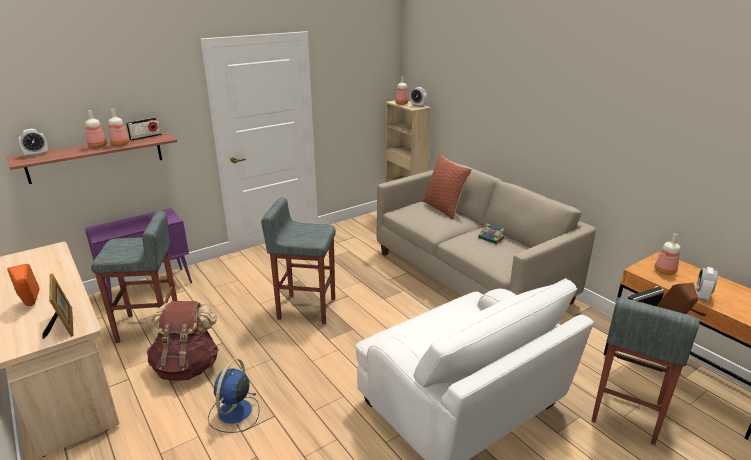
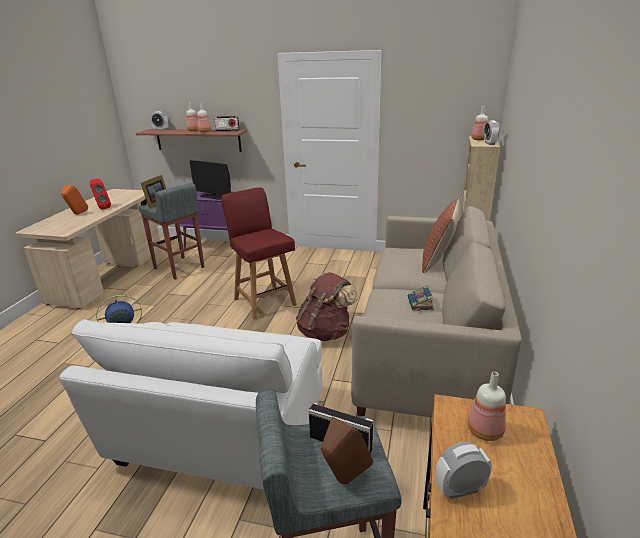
camera: 50 degrees right, 0 degrees up
picture frame [42,274,73,339] -> picture frame moved to [141,175,166,209]
brown backpack [147,301,219,381] -> brown backpack moved to [296,272,359,341]
grey stool [261,198,336,324] -> red chair [221,187,297,320]
none -> red speaker [90,179,111,210]
none -> monitor [190,160,231,200]

